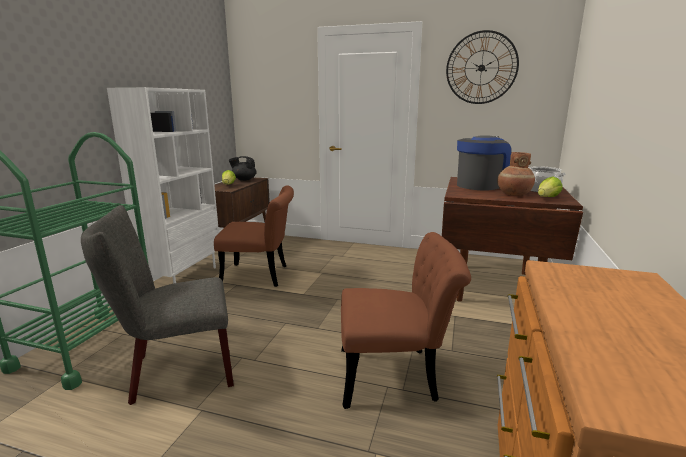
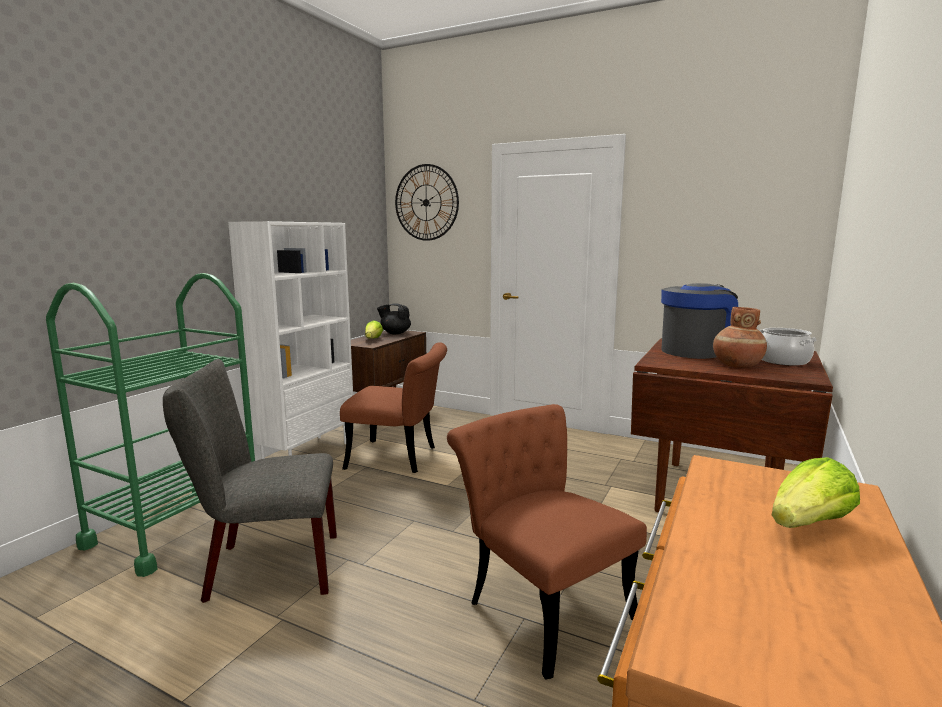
camera: 10 degrees right, 5 degrees down
brown chair [341,232,471,409] -> brown chair turned 135 degrees counterclockwise [447,404,647,680]
wall clock [446,30,519,104] -> wall clock moved to [395,164,459,241]
lettuce [538,176,563,197] -> lettuce moved to [772,457,860,528]

